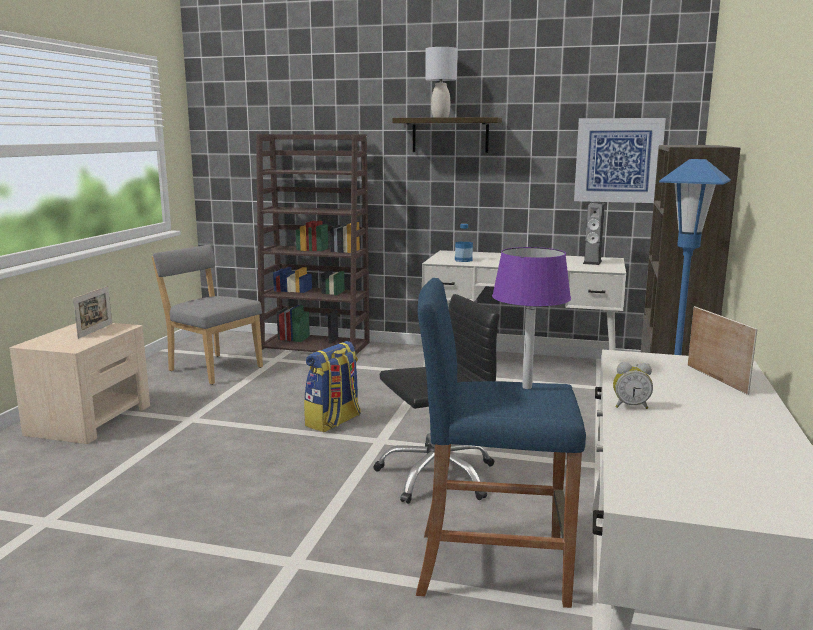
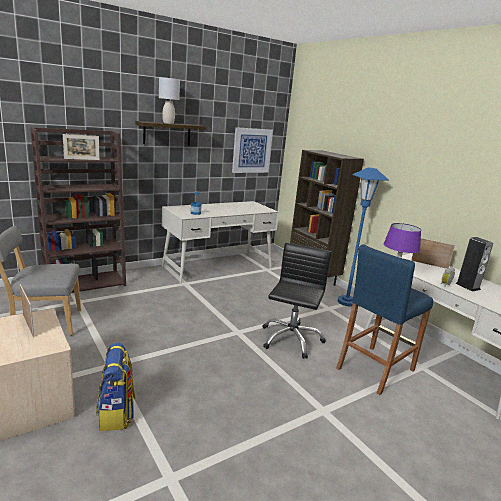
camera: 50 degrees left, 5 degrees up
backpack [304,341,361,432] -> backpack moved to [96,343,135,431]
speaker [583,202,605,265] -> speaker moved to [455,237,493,291]
none -> picture frame [63,134,100,160]

